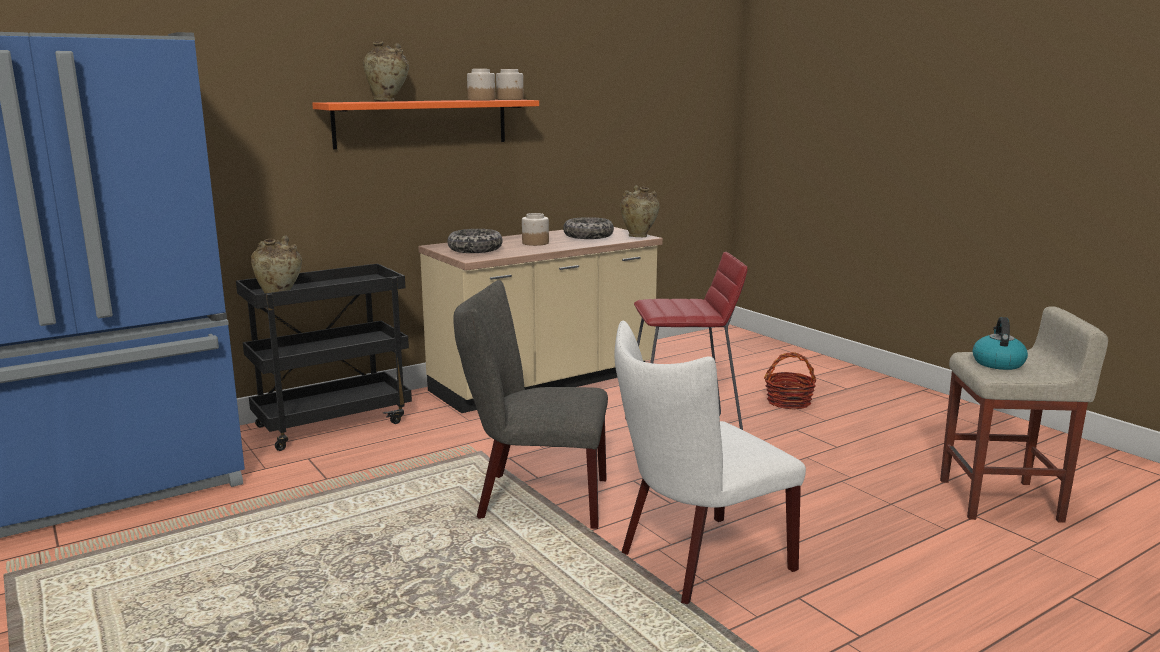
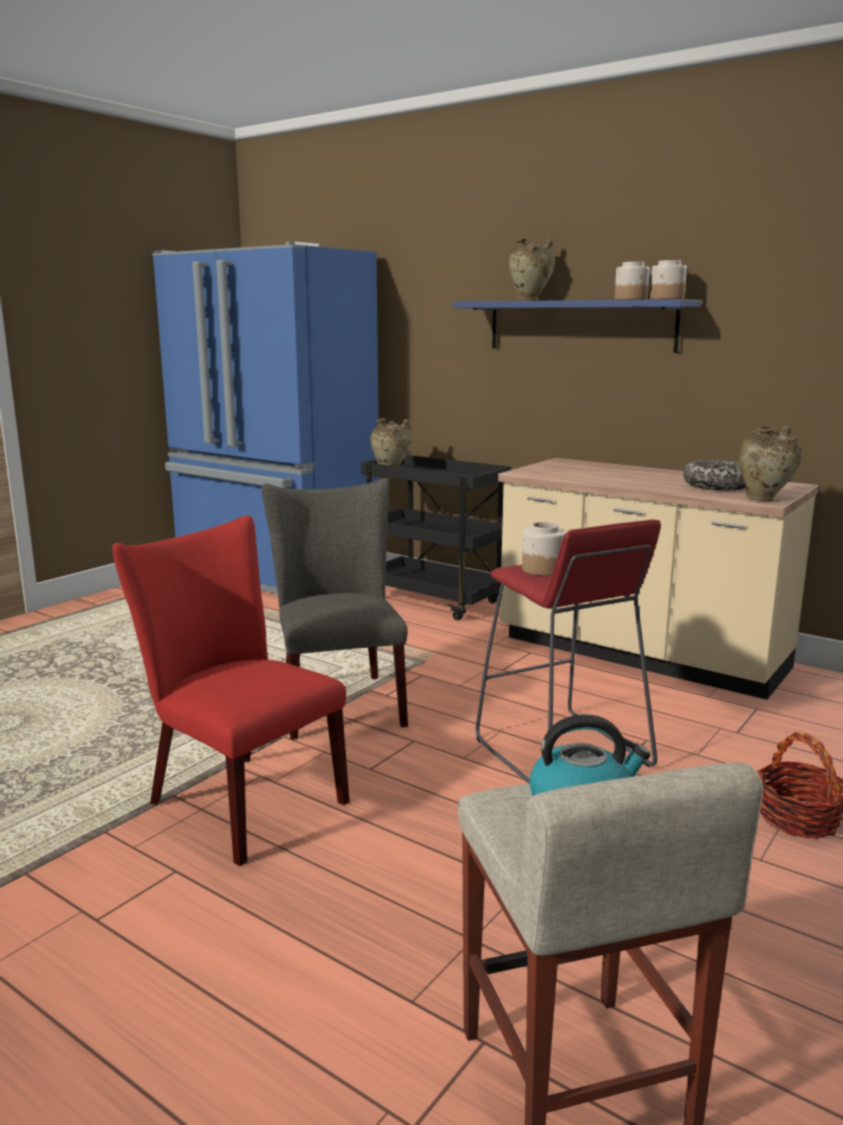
camera: 70 degrees right, 0 degrees up
orange shelf [312,100,539,150] -> blue shelf [453,299,701,353]
bowl [447,229,503,253] -> none
jar [522,213,549,246] -> jar moved to [522,522,566,576]
white chair [615,321,806,604] -> red chair [112,515,350,866]

